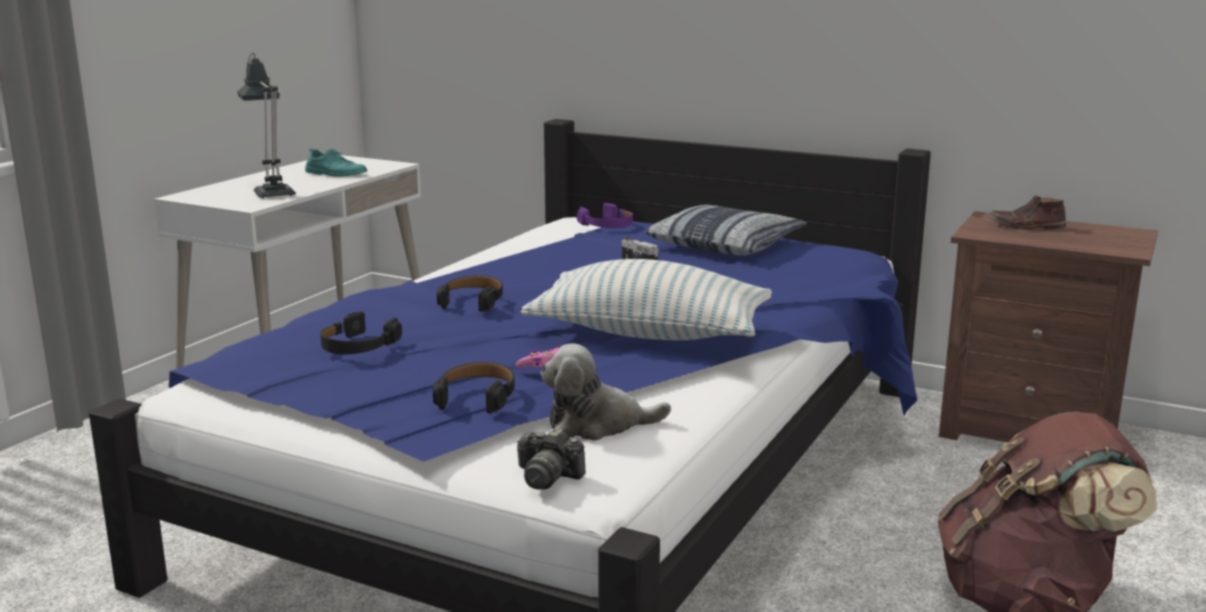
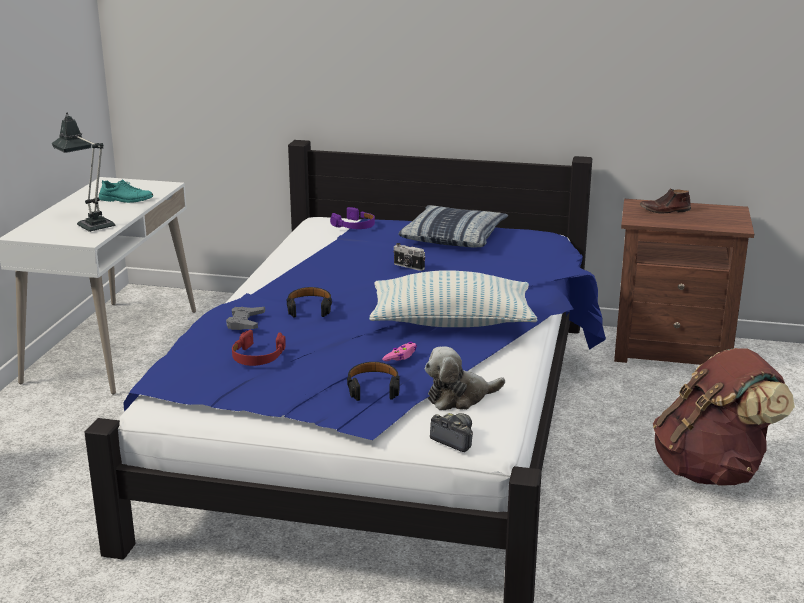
camera: 15 degrees left, 5 degrees up
black headphones [320,311,402,355] -> red headphones [232,330,286,366]
camera [517,428,586,490] -> camera turned 150 degrees counterclockwise [430,413,473,452]
none -> grey game controller [226,307,265,330]

